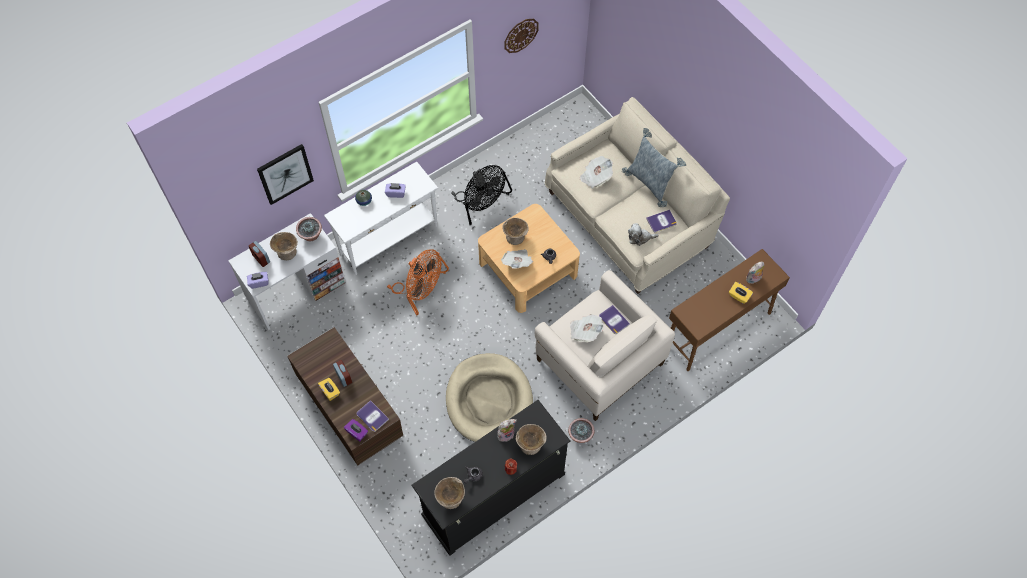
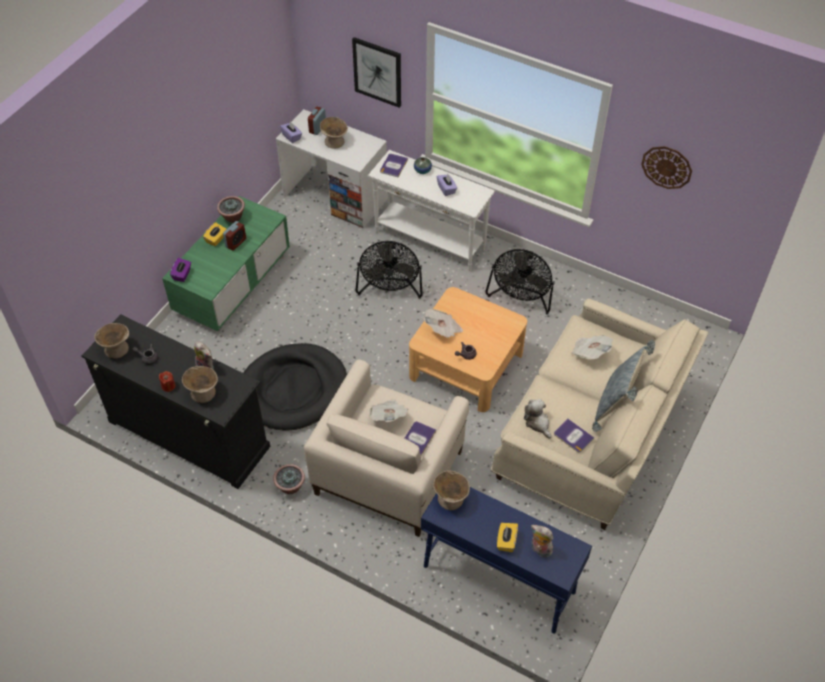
camera: 65 degrees right, 10 degrees down
brown tv stand [287,327,403,466] -> green tv stand [162,196,290,331]
potted plant [296,217,322,241] -> potted plant moved to [217,196,245,223]
book [357,400,389,432] -> book moved to [380,154,408,177]
orange fan [387,249,449,316] -> black fan [356,241,423,299]
beige dog bed [446,353,533,442] -> black dog bed [243,343,347,431]
beige bowl [502,218,529,245] -> beige bowl moved to [433,470,470,510]
brown console table [669,249,790,371] -> blue console table [421,487,592,634]

